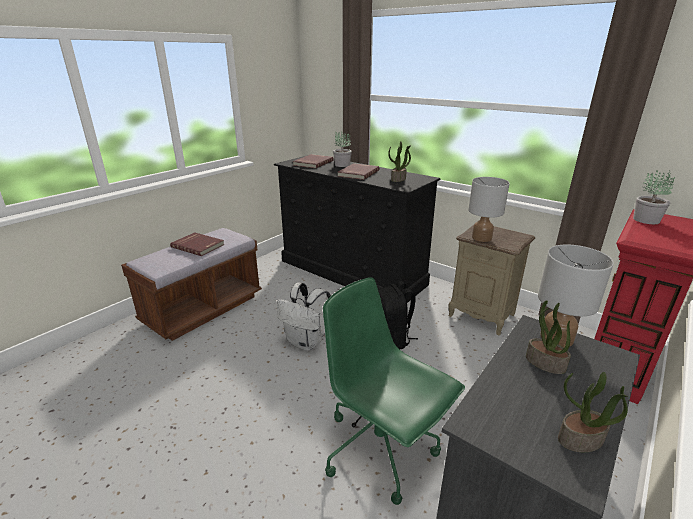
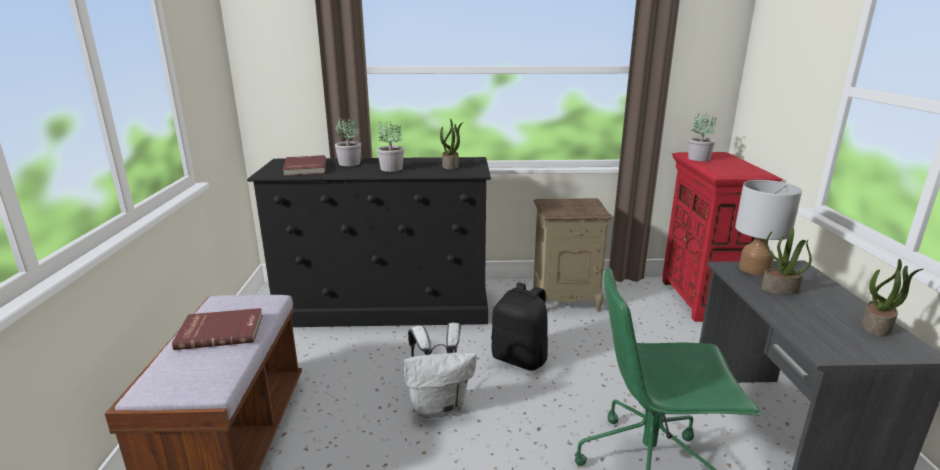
camera: 40 degrees left, 5 degrees down
red book [338,163,379,180] -> potted plant [377,122,404,172]
grey table lamp [468,177,510,242] -> none

